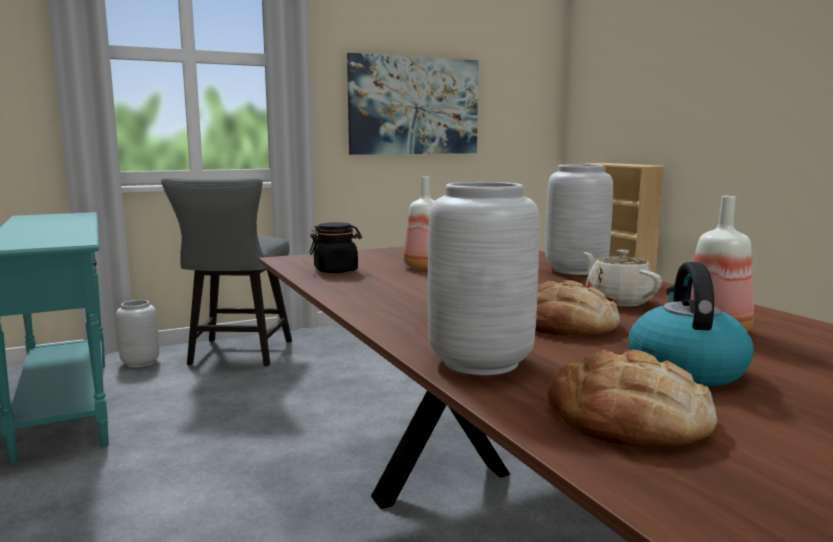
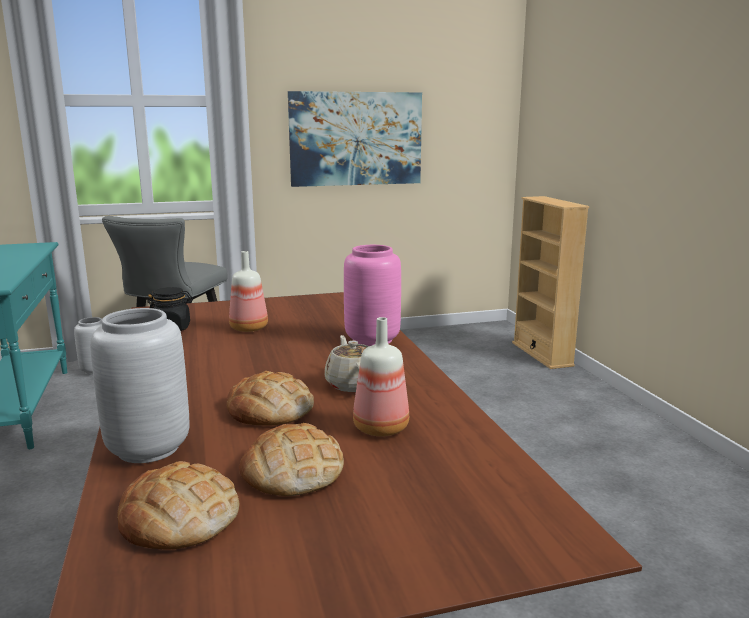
camera: 10 degrees right, 5 degrees up
grey vase [545,164,613,275] -> pink vase [344,245,401,346]
kettle [628,262,754,387] -> bread [239,423,344,496]

